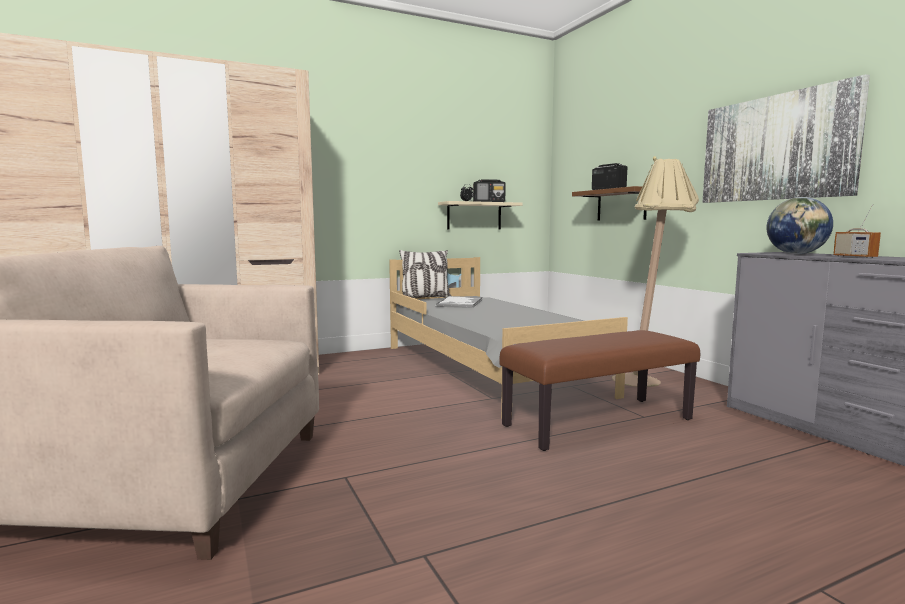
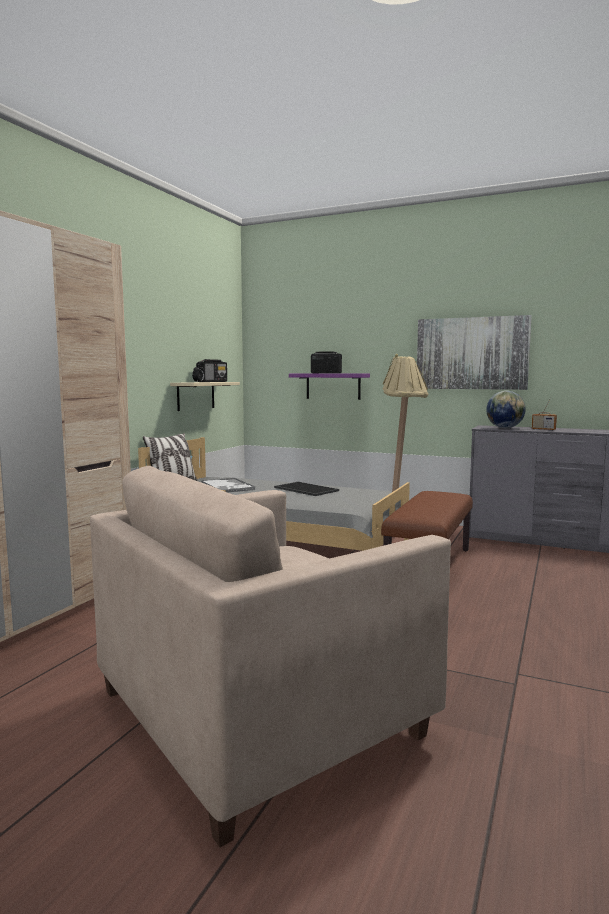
camera: 40 degrees left, 0 degrees up
brown shelf [572,186,647,221] -> purple shelf [289,373,370,400]
none -> tray [274,482,339,496]

